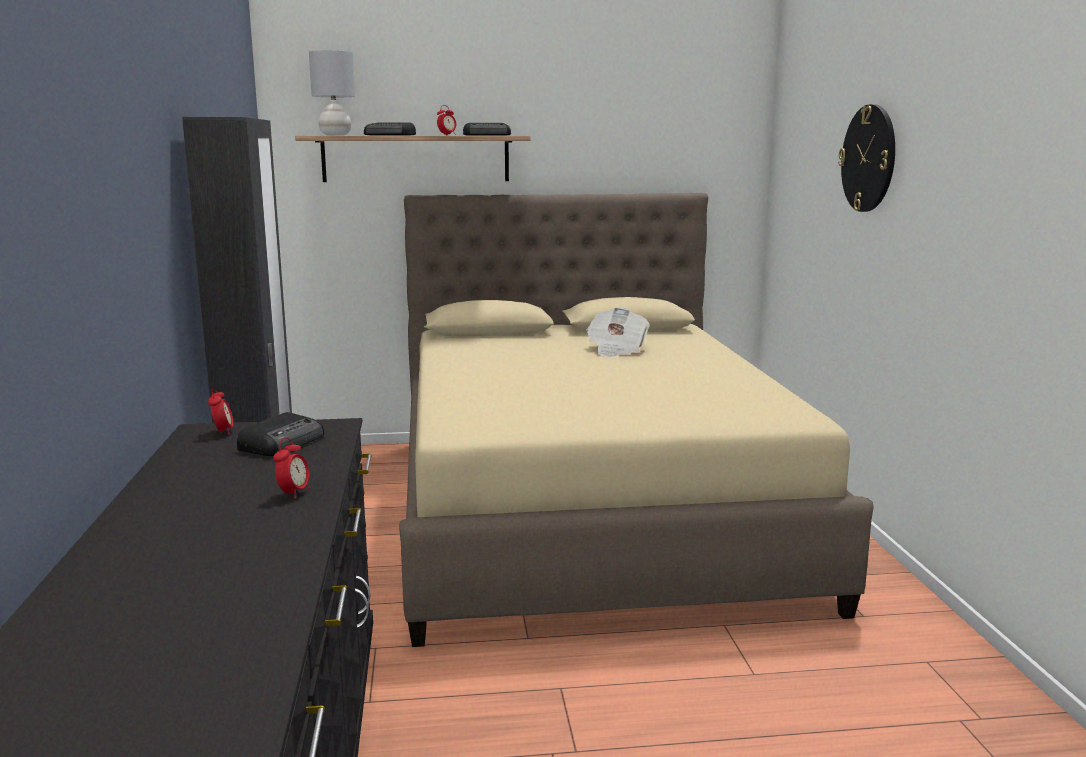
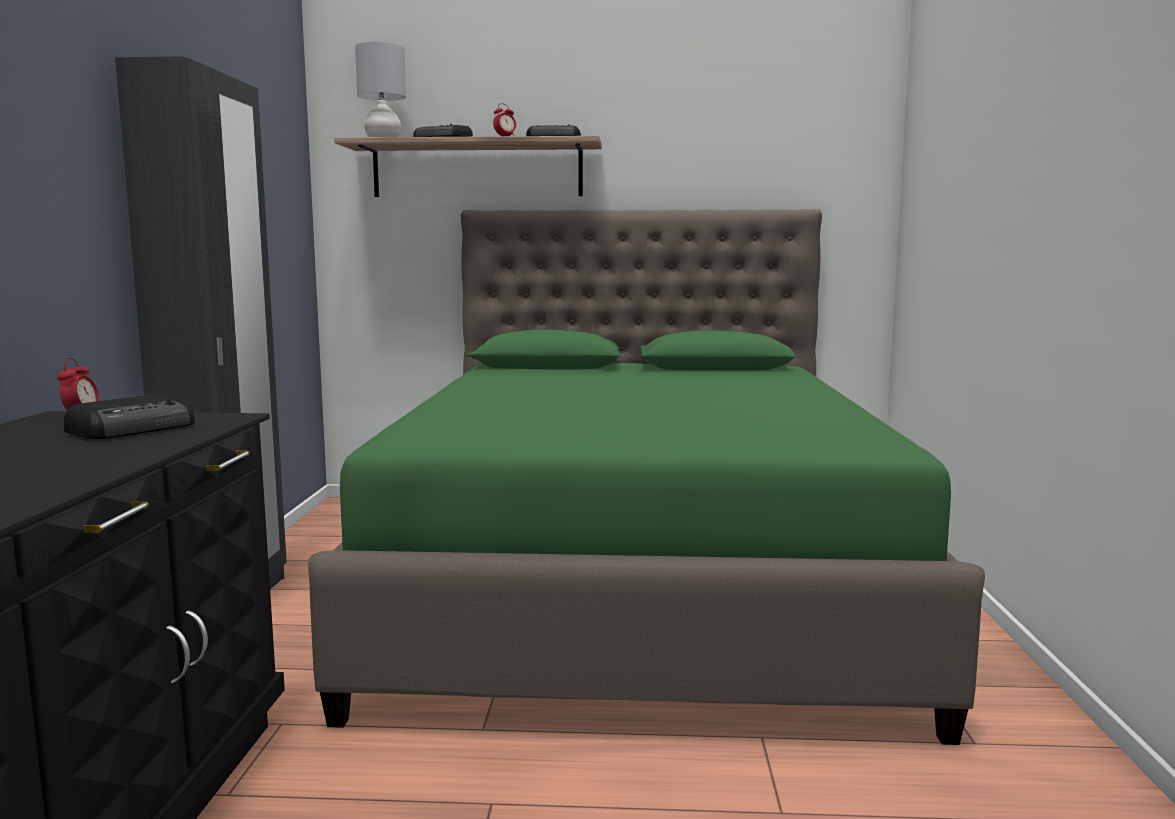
camera: 10 degrees right, 5 degrees down
alarm clock [273,437,309,499] -> none
beige bed [399,193,874,647] -> green bed [308,209,985,745]
newspaper [586,307,650,357] -> none
wall clock [838,104,895,212] -> none

